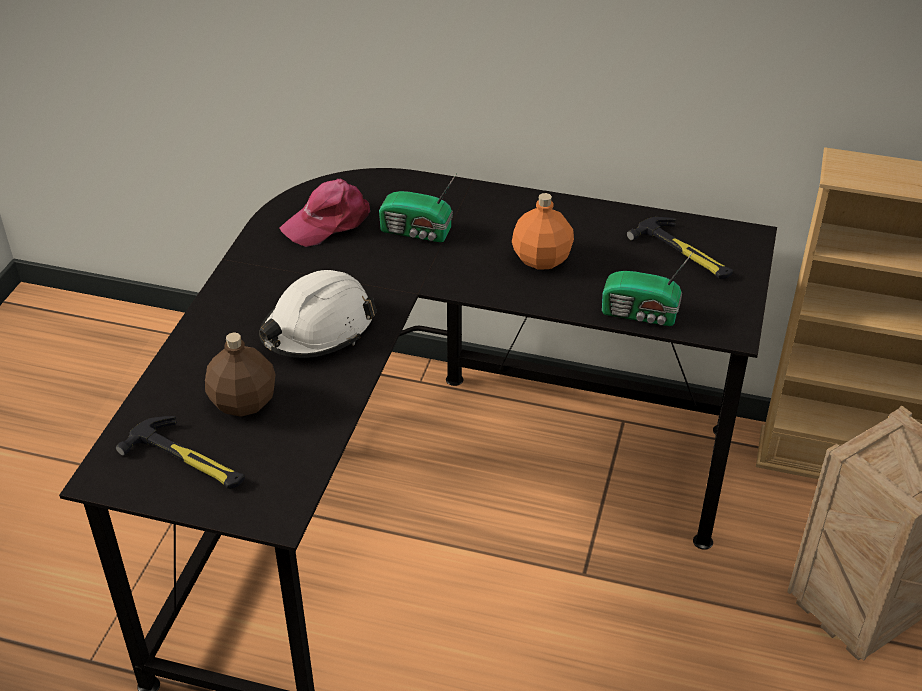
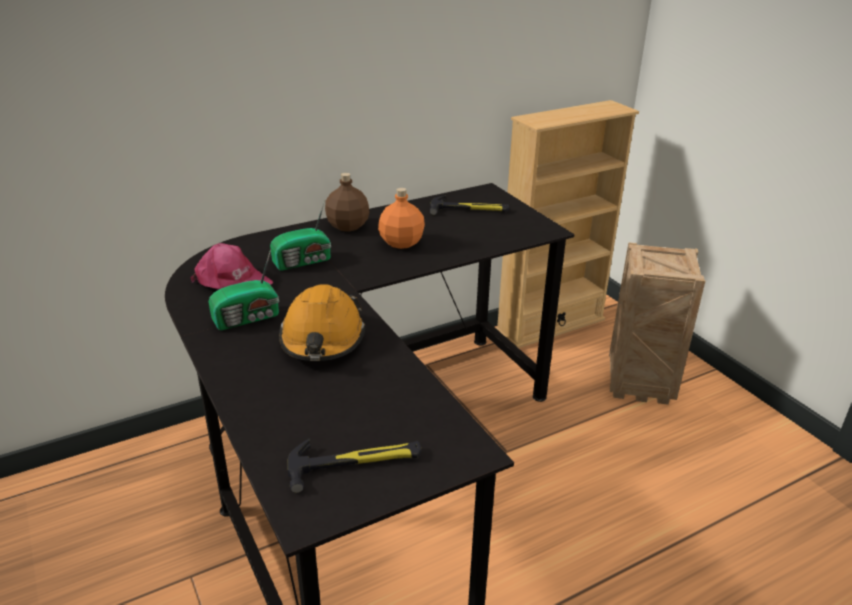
camera: 45 degrees left, 10 degrees down
brown bottle [205,332,276,417] -> brown bottle moved to [325,173,370,231]
white hard hat [259,270,377,358] -> orange hard hat [279,284,365,361]
pink cap [280,179,370,247] -> pink cap turned 75 degrees counterclockwise [190,243,274,290]
radio [602,252,693,326] -> radio moved to [208,249,279,330]

